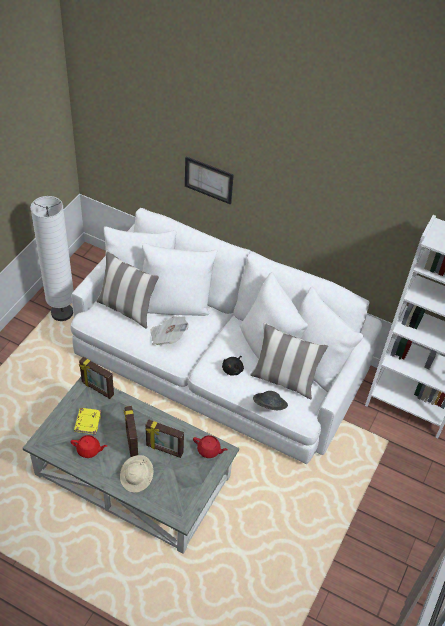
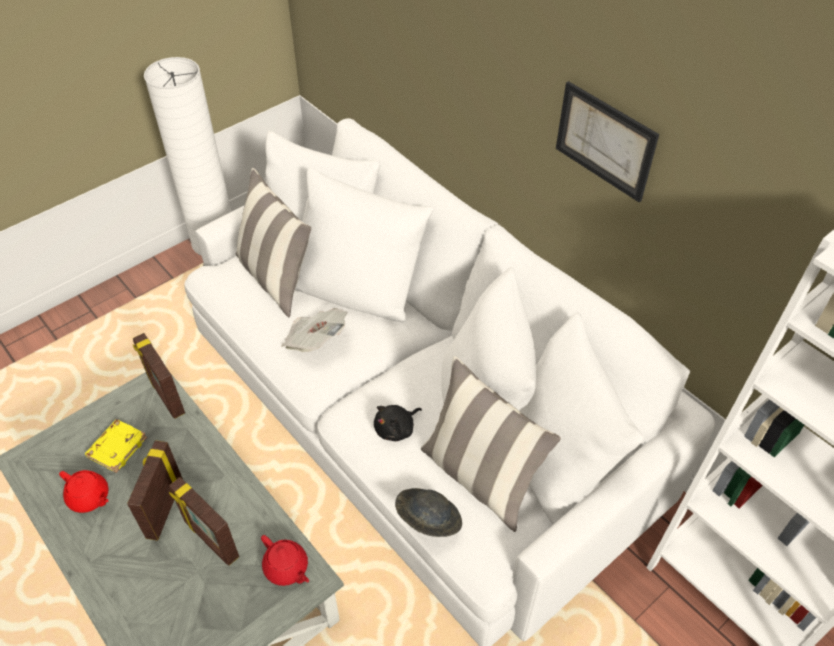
camera: 25 degrees right, 0 degrees up
beige hat [120,455,153,493] -> none
picture [185,157,234,205] -> picture moved to [556,81,659,202]

